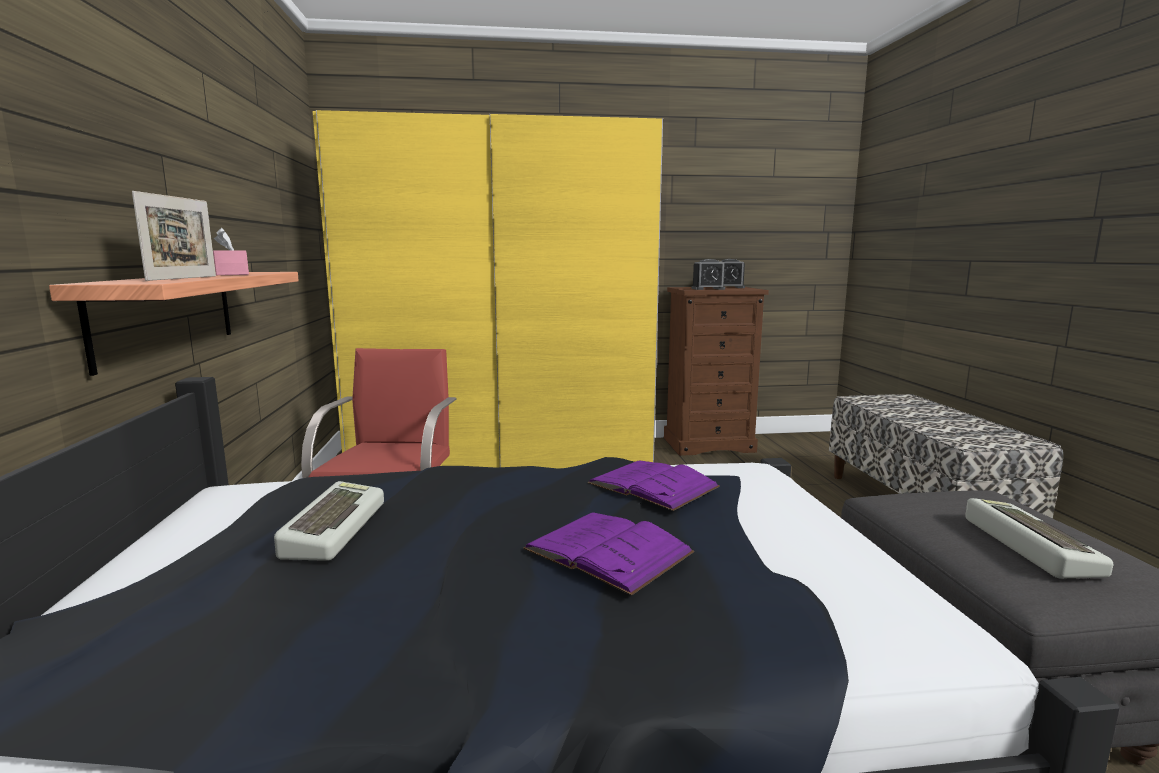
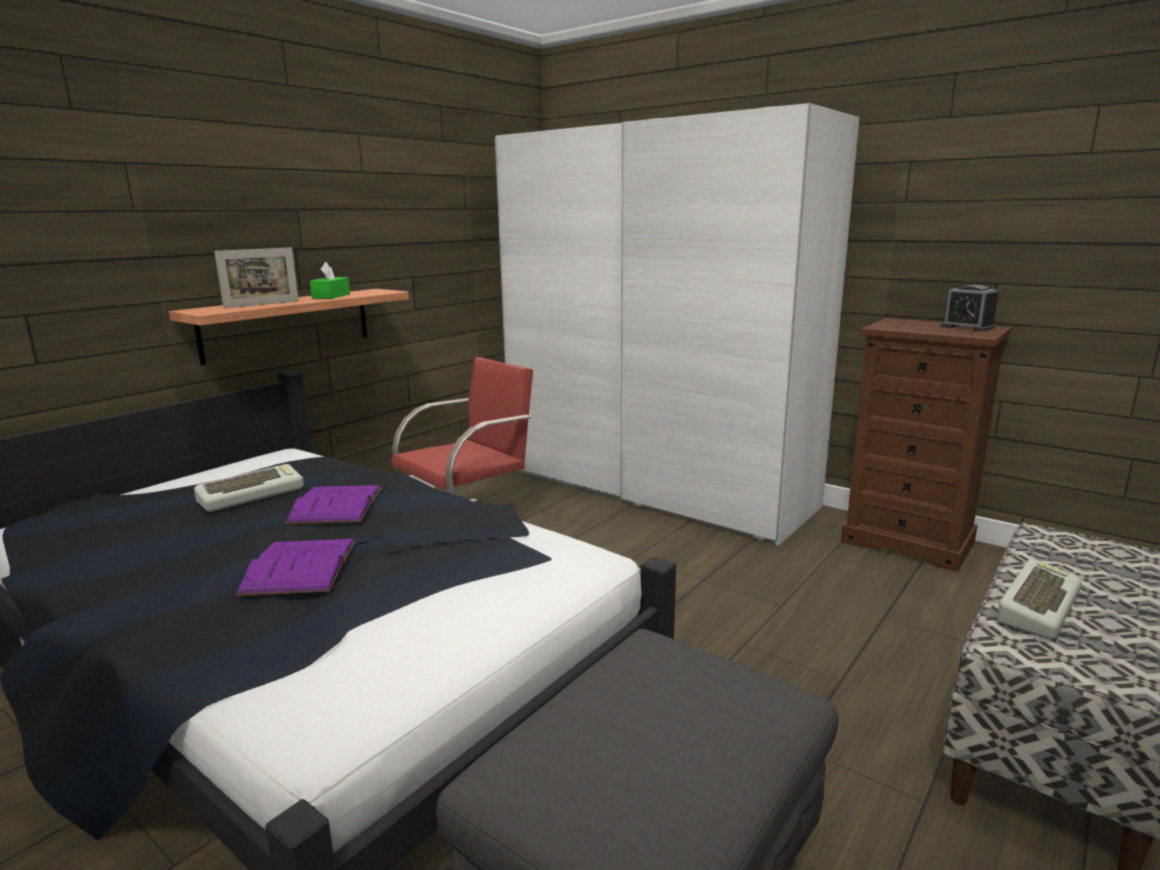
camera: 45 degrees right, 5 degrees up
pink tissue box [213,228,249,275] -> green tissue box [310,262,350,299]
yellow wardrobe [312,110,663,469] -> white wardrobe [495,103,859,546]
purple book [588,460,720,511] -> purple book moved to [285,485,382,524]
alarm clock [691,259,725,290] -> none
keyboard [965,498,1113,578] -> keyboard moved to [997,559,1082,639]

